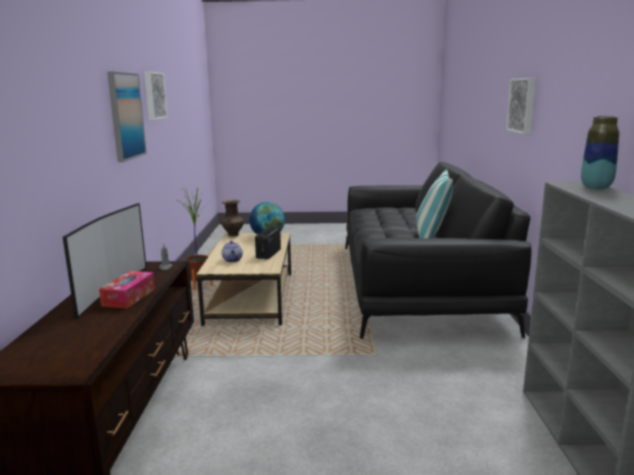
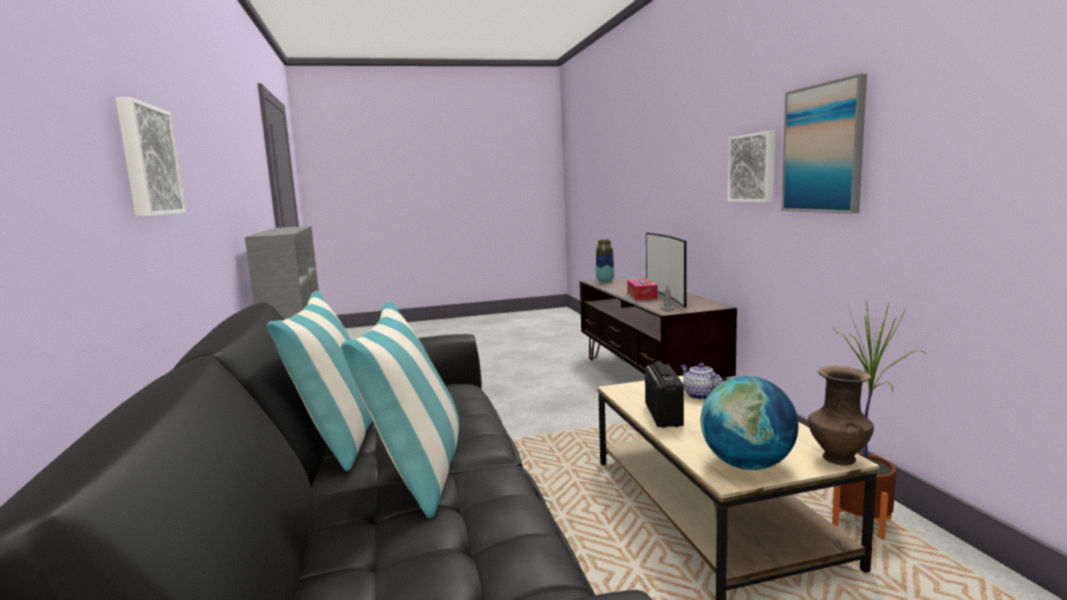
camera: 165 degrees right, 5 degrees down
picture [144,72,168,120] -> picture moved to [727,131,775,202]
vase [581,116,619,189] -> vase moved to [596,239,614,282]
none -> pillow [341,301,459,518]

